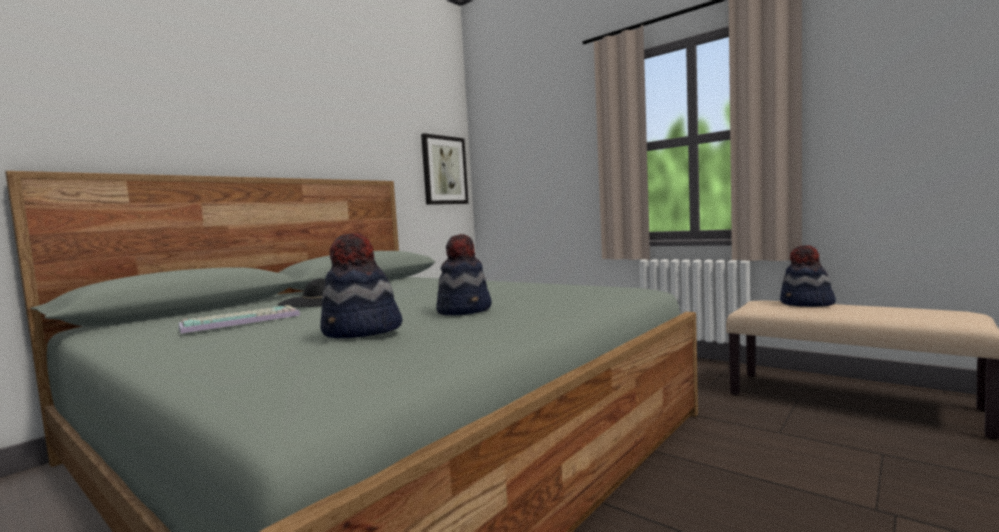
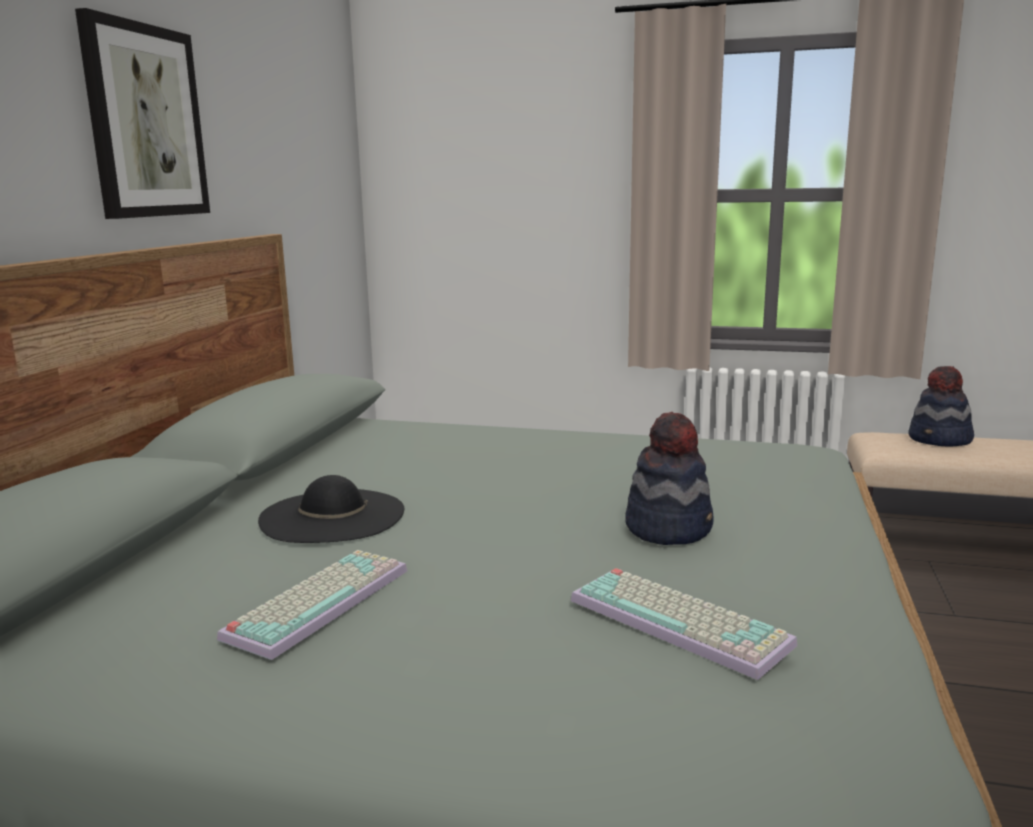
camera: 25 degrees left, 10 degrees up
hat [320,233,402,338] -> keyboard [571,568,797,680]
picture [421,133,468,205] -> picture moved to [75,8,210,219]

